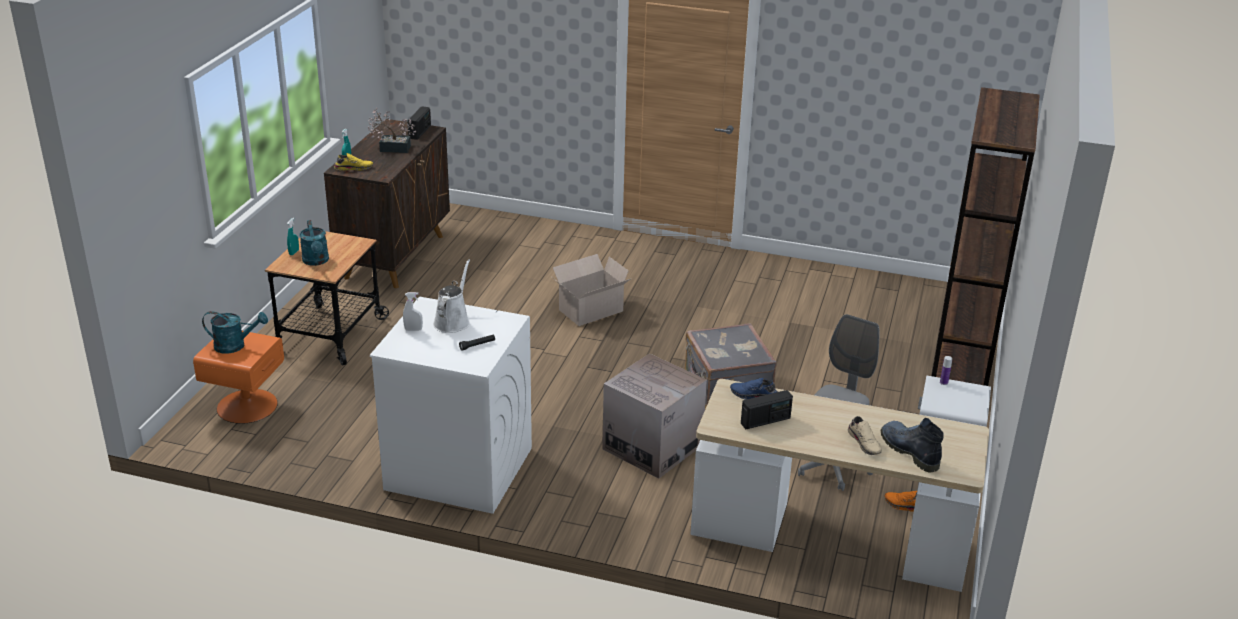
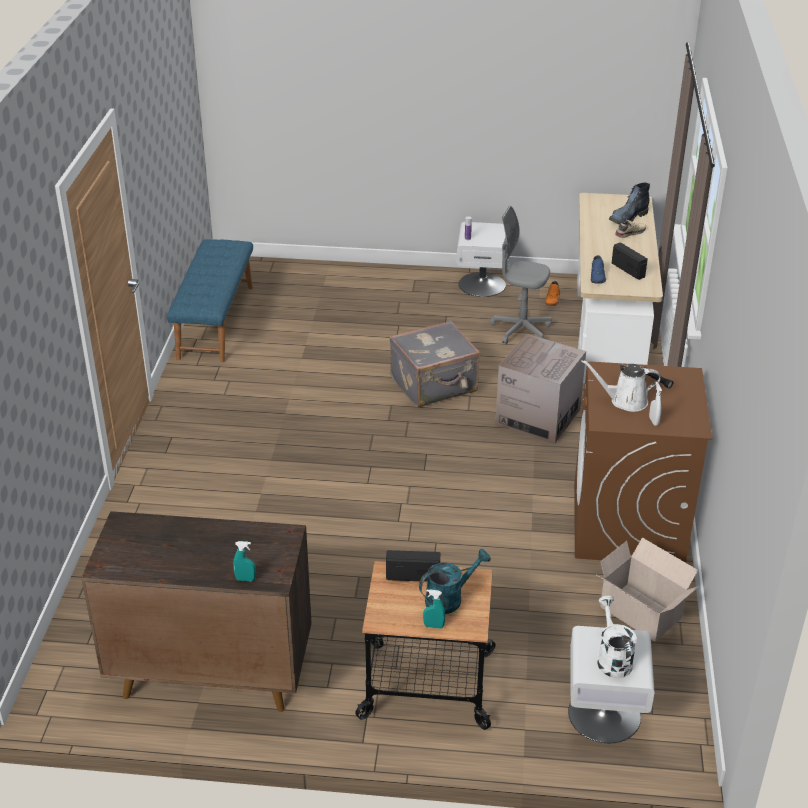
camera: 100 degrees left, 5 degrees up
orange nightstand [193,331,284,424] -> white nightstand [568,626,655,743]
turquoise watering can [202,311,268,354] -> white watering can [597,596,637,678]
yellow shoe [334,153,373,171] -> none
potted plant [368,108,416,153] -> none
white washing machine [370,297,532,514] -> brown washing machine [574,361,713,563]
radio [408,106,431,140] -> radio moved to [386,550,440,582]
cardboard box [553,254,630,326] -> cardboard box moved to [597,537,699,642]
brown bookcase [932,87,1040,386] -> none
none -> blue bench [167,239,253,362]

